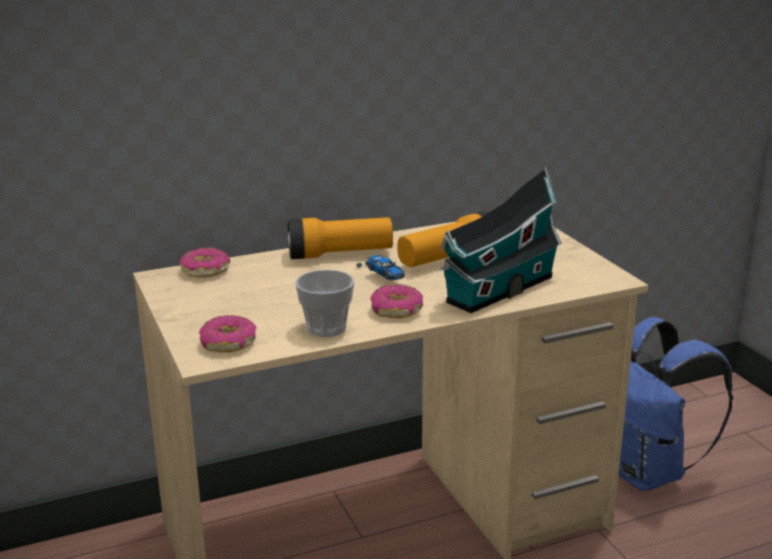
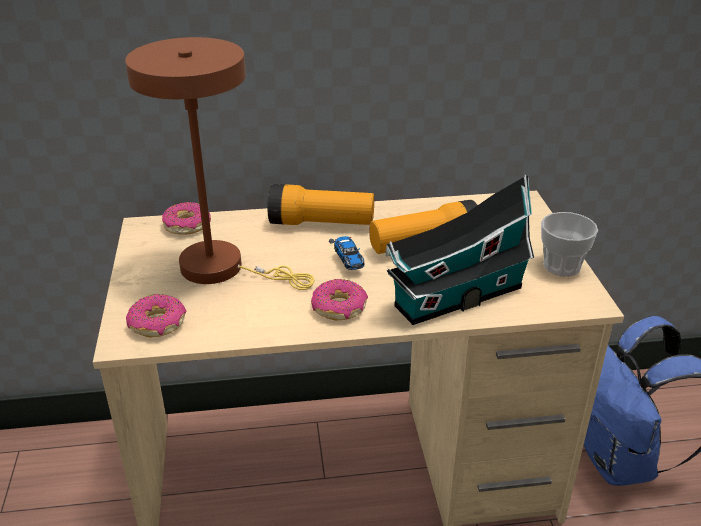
camera: 15 degrees right, 10 degrees up
cup [295,270,354,337] -> cup moved to [541,212,598,277]
none -> brown table lamp [125,37,314,290]

